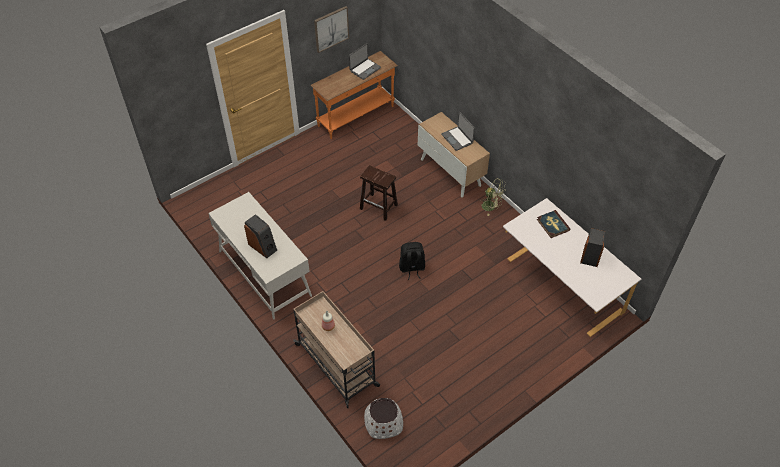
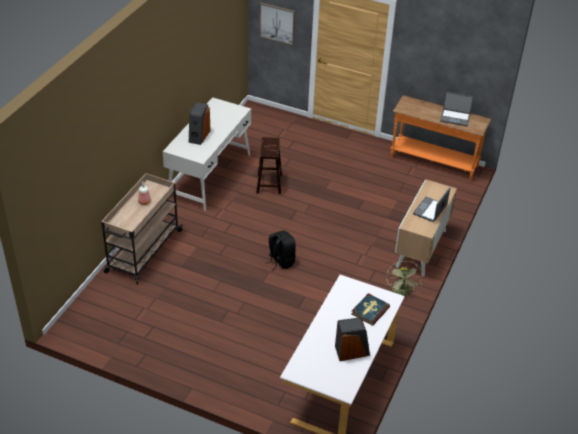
camera: 60 degrees right, 10 degrees down
picture [314,6,349,53] -> picture moved to [259,3,295,46]
brown stool [360,165,398,221] -> brown stool moved to [256,137,282,194]
white planter [364,398,403,439] -> none

